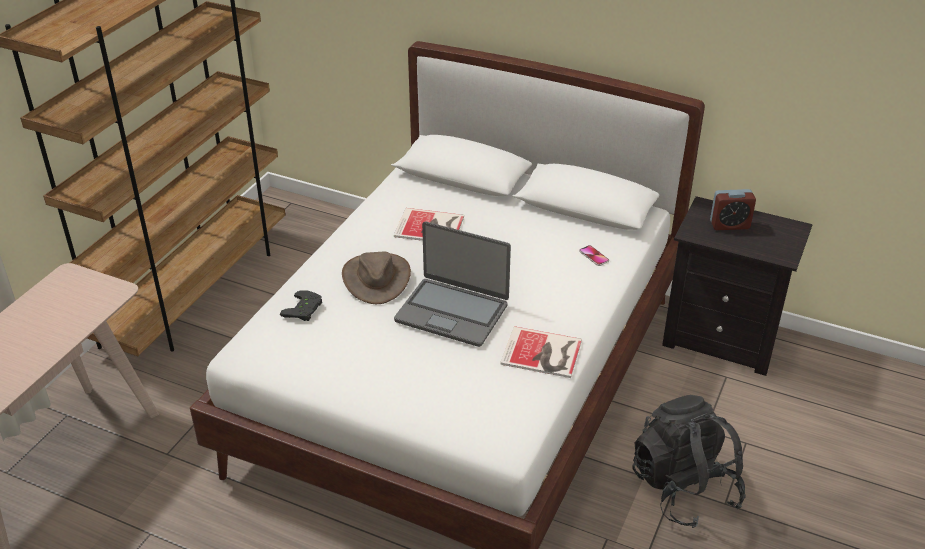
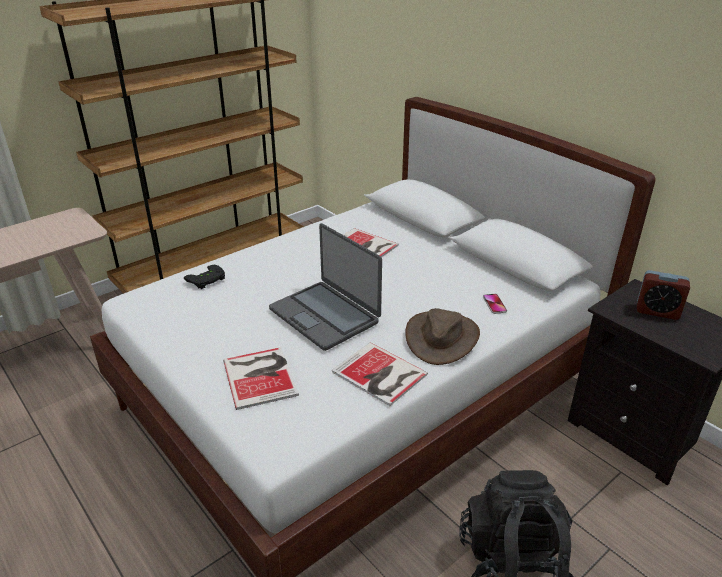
camera: 25 degrees right, 5 degrees down
brown hat [342,251,411,304] -> brown hat moved to [405,308,480,365]
none -> book [223,347,299,410]

